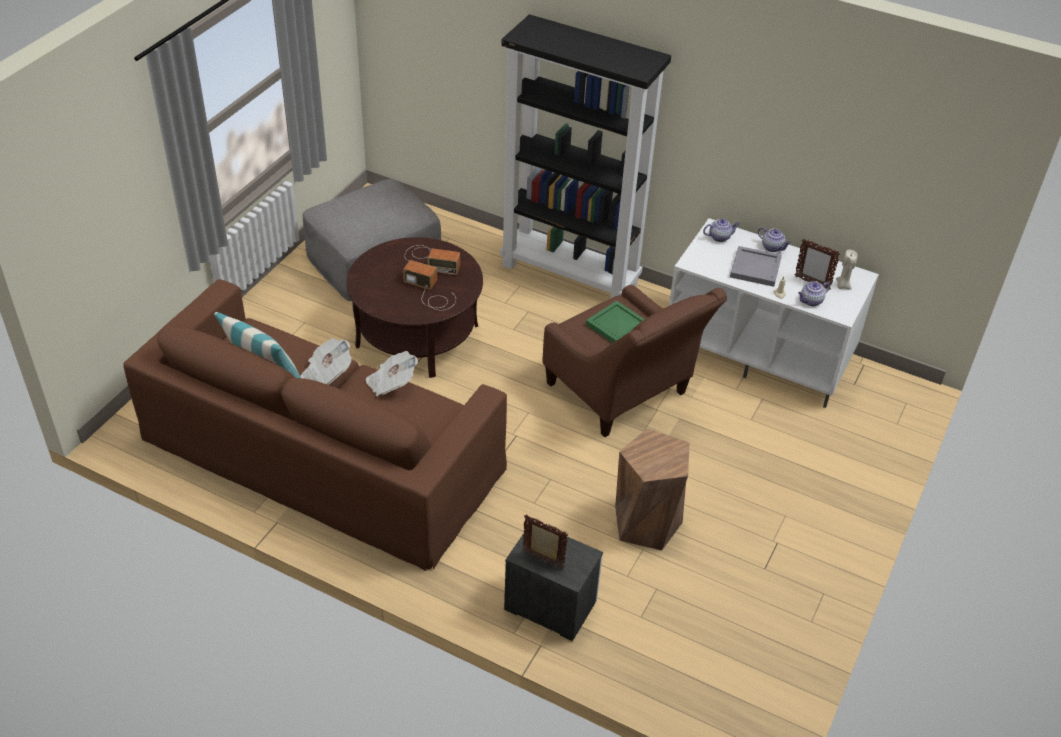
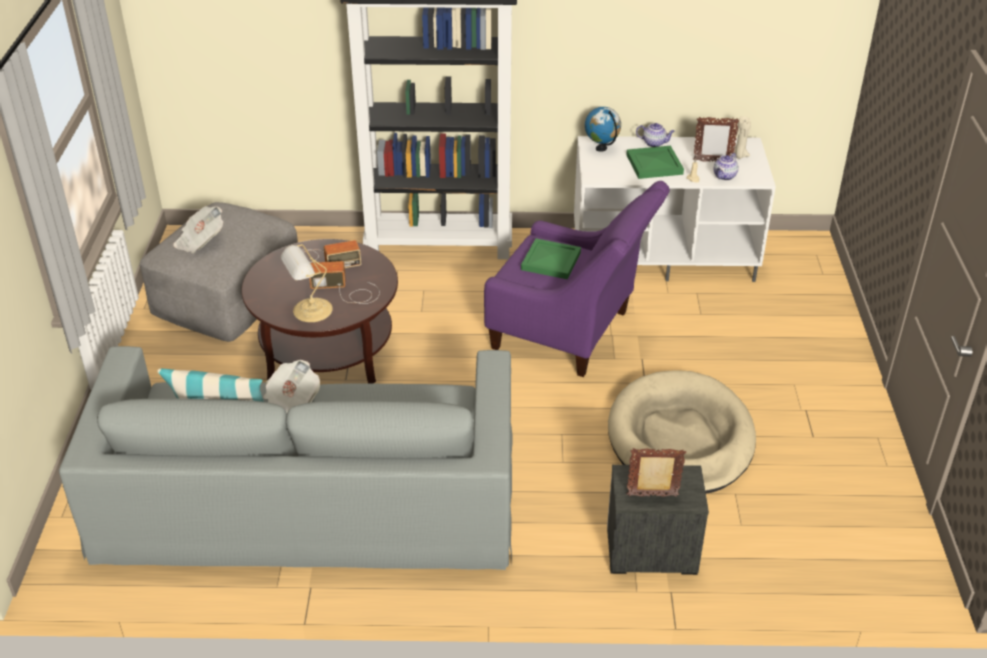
camera: 25 degrees left, 5 degrees down
brown sofa [123,279,507,571] -> grey sofa [59,346,513,570]
newspaper [366,351,418,396] -> newspaper moved to [173,206,223,254]
brown armchair [542,285,727,437] -> purple armchair [484,181,670,377]
brown stool [615,428,690,550] -> beige dog bed [608,370,756,493]
teapot [703,219,740,242] -> globe [585,107,621,152]
grey tray [730,246,782,287] -> green tray [626,146,684,179]
none -> table lamp [281,244,333,322]

